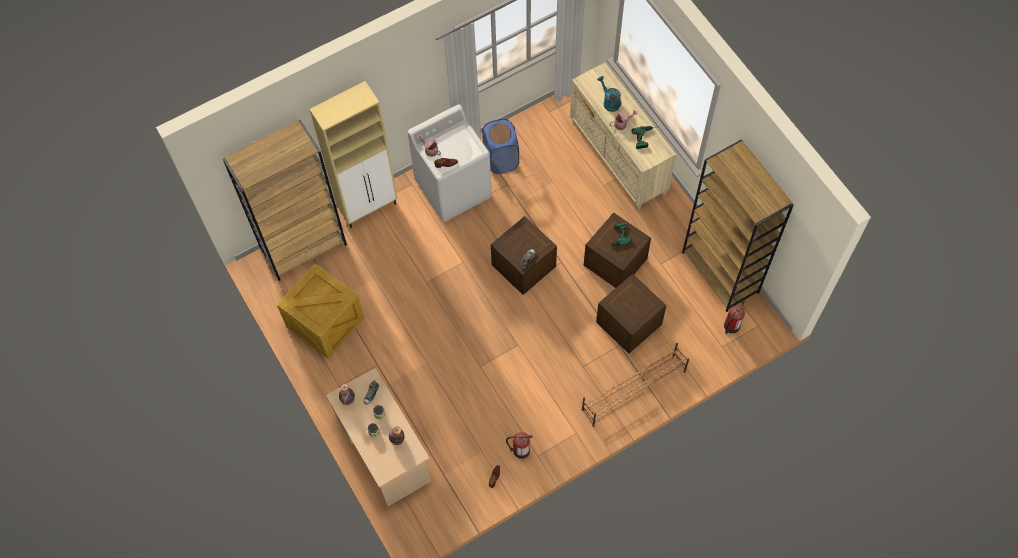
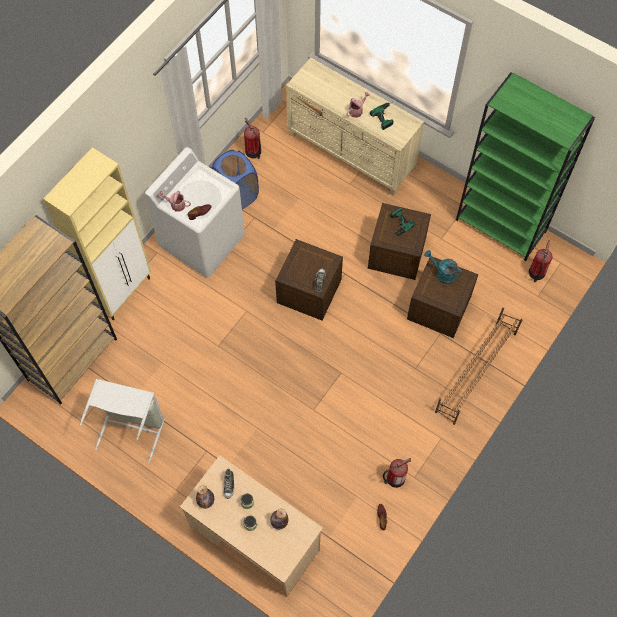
camera: 25 degrees left, 0 degrees up
crate [277,264,365,359] -> grey laundry basket [80,379,164,464]
turquoise watering can [597,76,622,112] -> turquoise watering can moved to [424,250,462,284]
brown bookcase [682,140,794,312] -> green bookcase [456,72,595,261]
none -> fire extinguisher [244,118,261,159]

